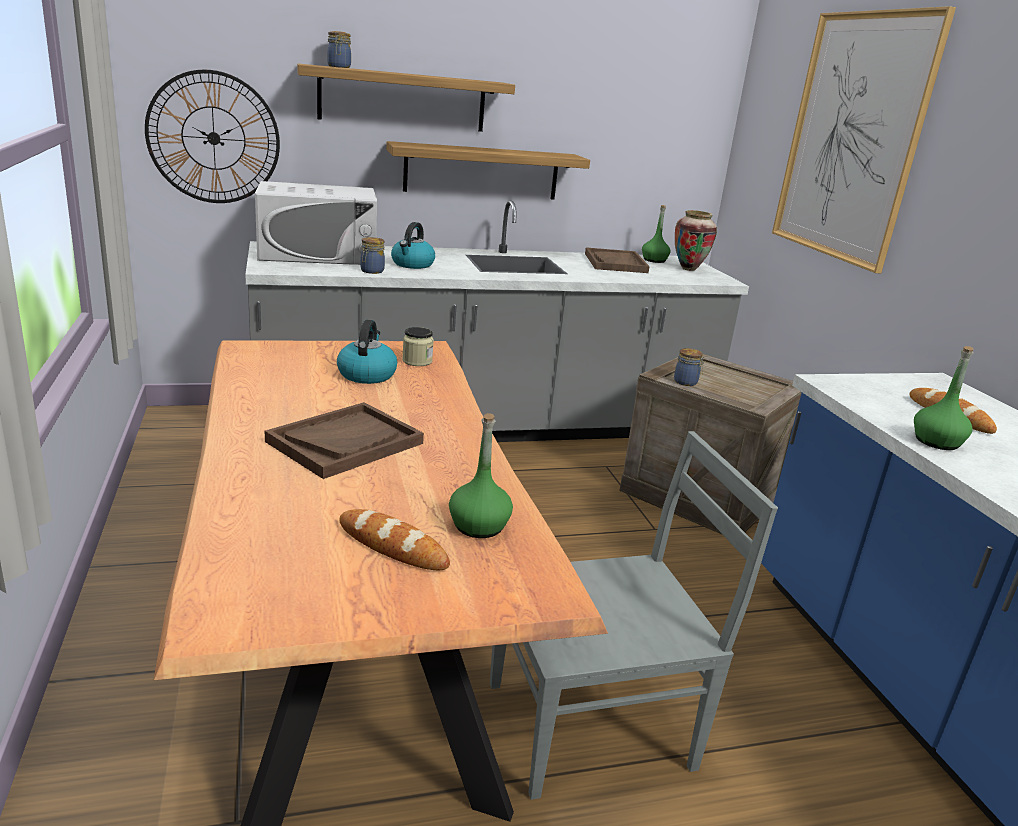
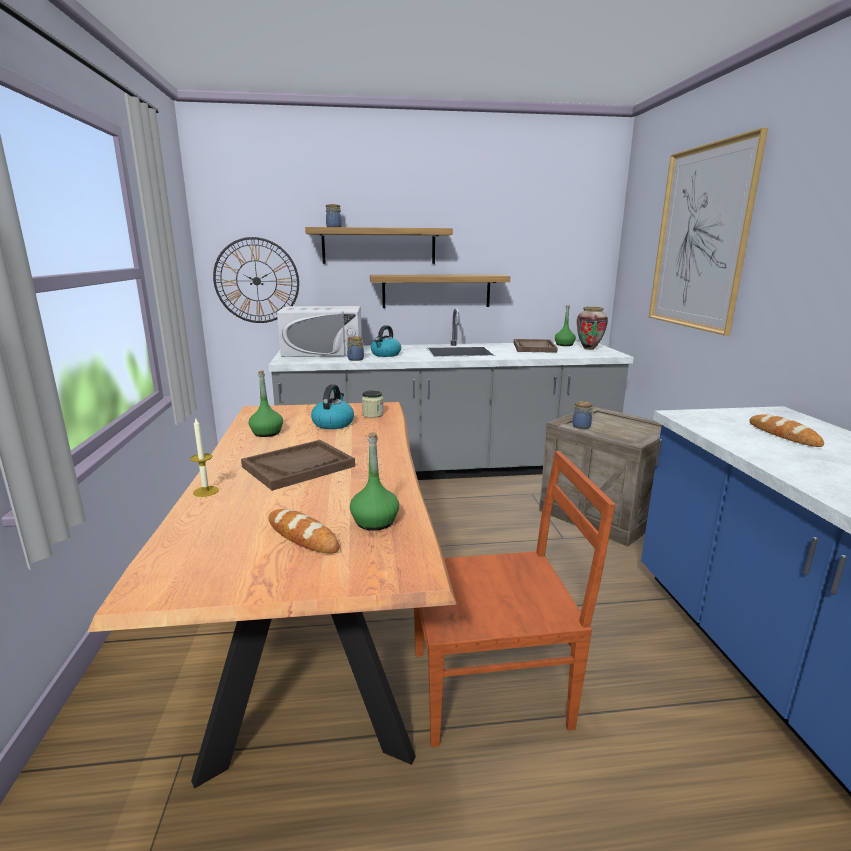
camera: 10 degrees right, 5 degrees down
grey chair [490,431,778,800] -> brown chair [414,451,615,747]
green bottle [914,346,974,450] -> green bottle moved to [249,370,283,437]
none -> candle [190,419,219,497]

